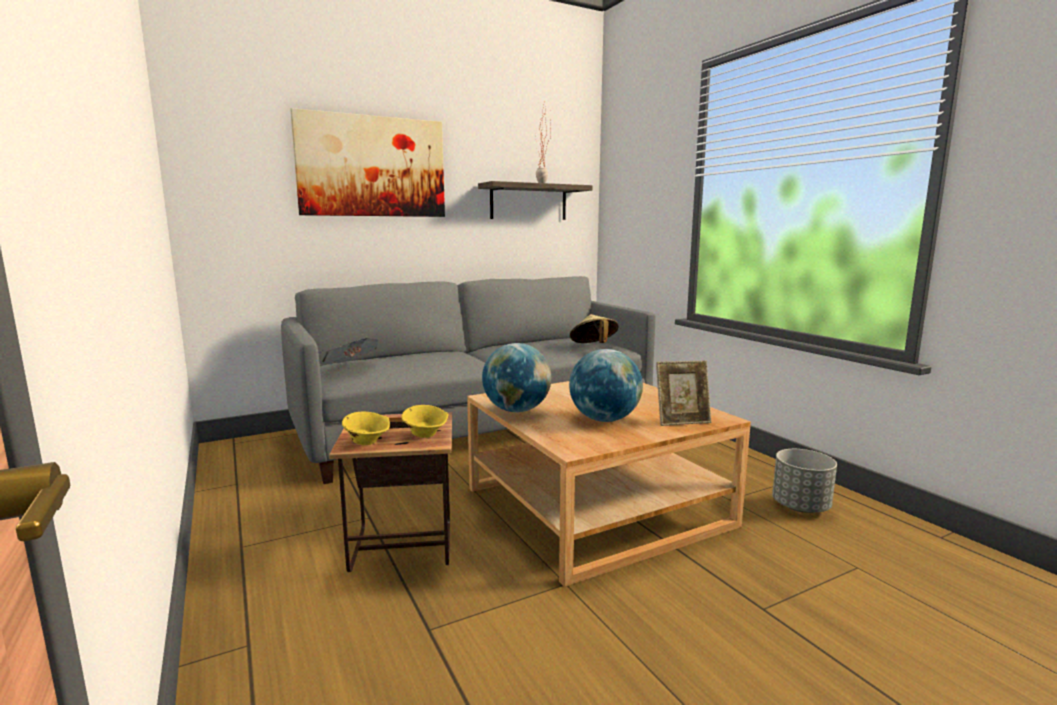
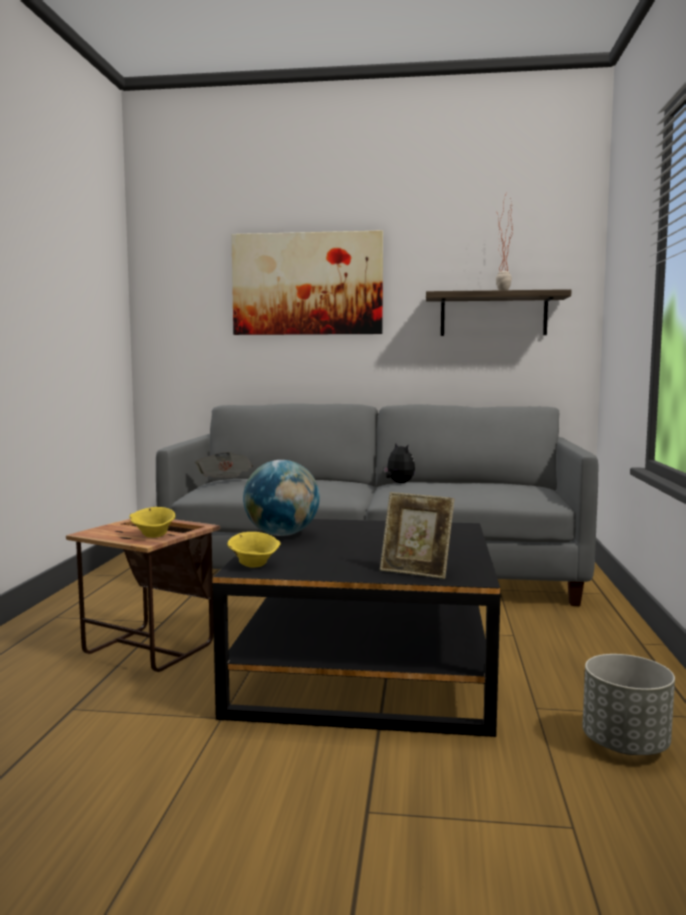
camera: 35 degrees right, 5 degrees down
yellow bowl [342,412,390,445] -> yellow bowl moved to [227,532,281,567]
beige coffee table [467,381,751,587] -> black coffee table [212,519,500,737]
globe [569,349,643,422] -> none
beige hat [570,314,618,343] -> none
none -> plush toy [384,443,415,483]

